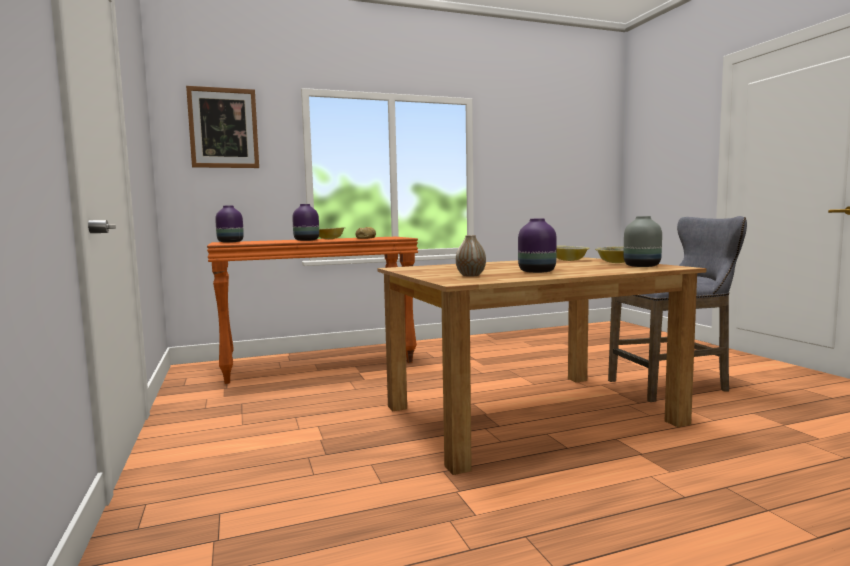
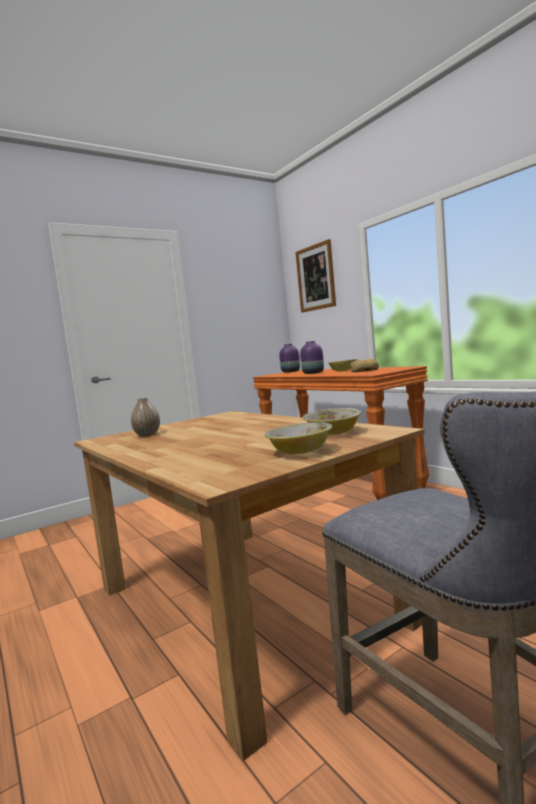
camera: 75 degrees right, 0 degrees up
purple vase [518,218,557,273] -> none
grey vase [624,216,662,267] -> none

